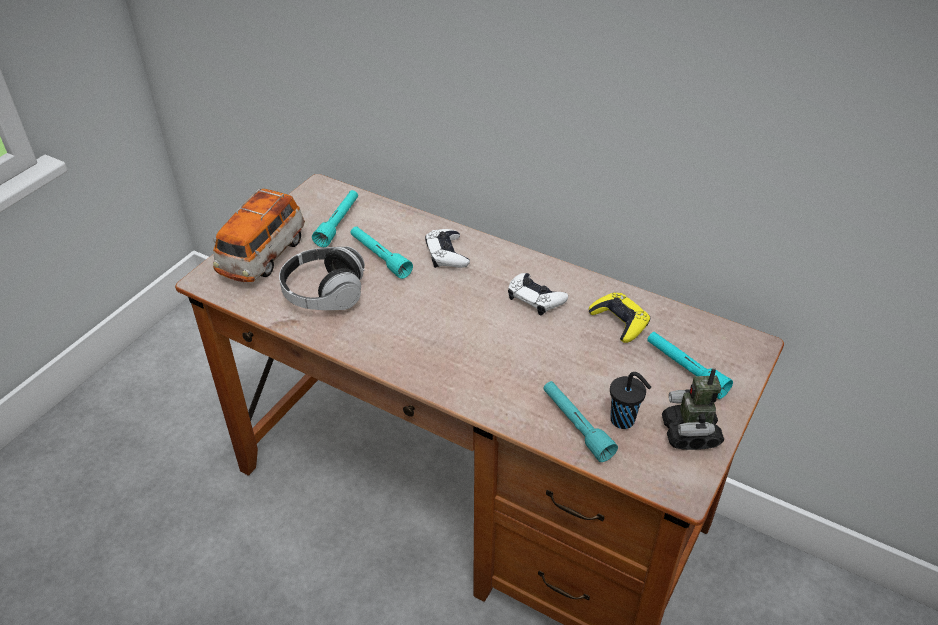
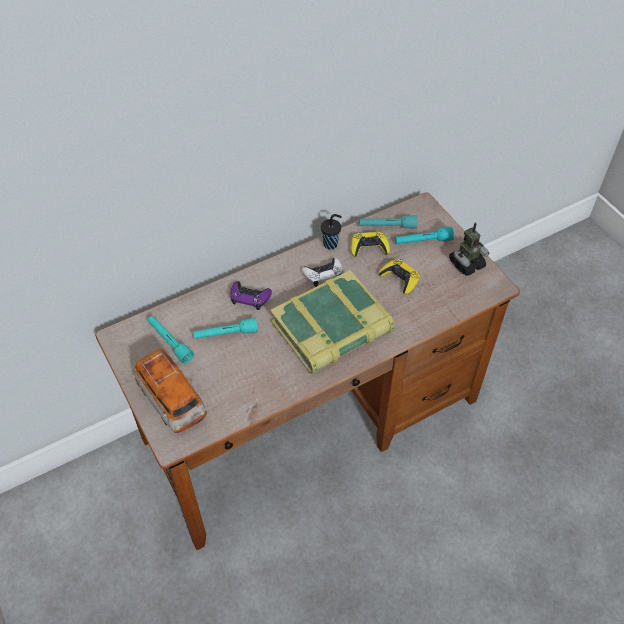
camera: 60 degrees left, 10 degrees up
headphones [279,246,365,310] -> none
white game controller [425,229,470,268] -> purple game controller [230,281,272,310]
turquoise flashlight [543,381,618,462] -> turquoise flashlight moved to [359,215,417,229]
black cup [610,372,651,429] -> black cup moved to [321,214,342,250]
toy robot [662,369,724,450] -> toy robot turned 60 degrees counterclockwise [449,223,490,276]
none -> book [270,270,394,374]
none -> yellow game controller [379,259,420,295]

